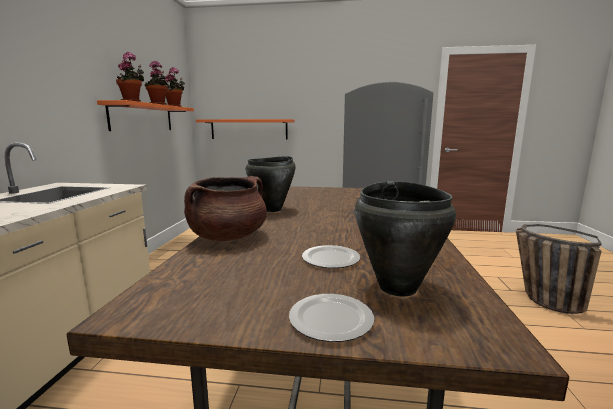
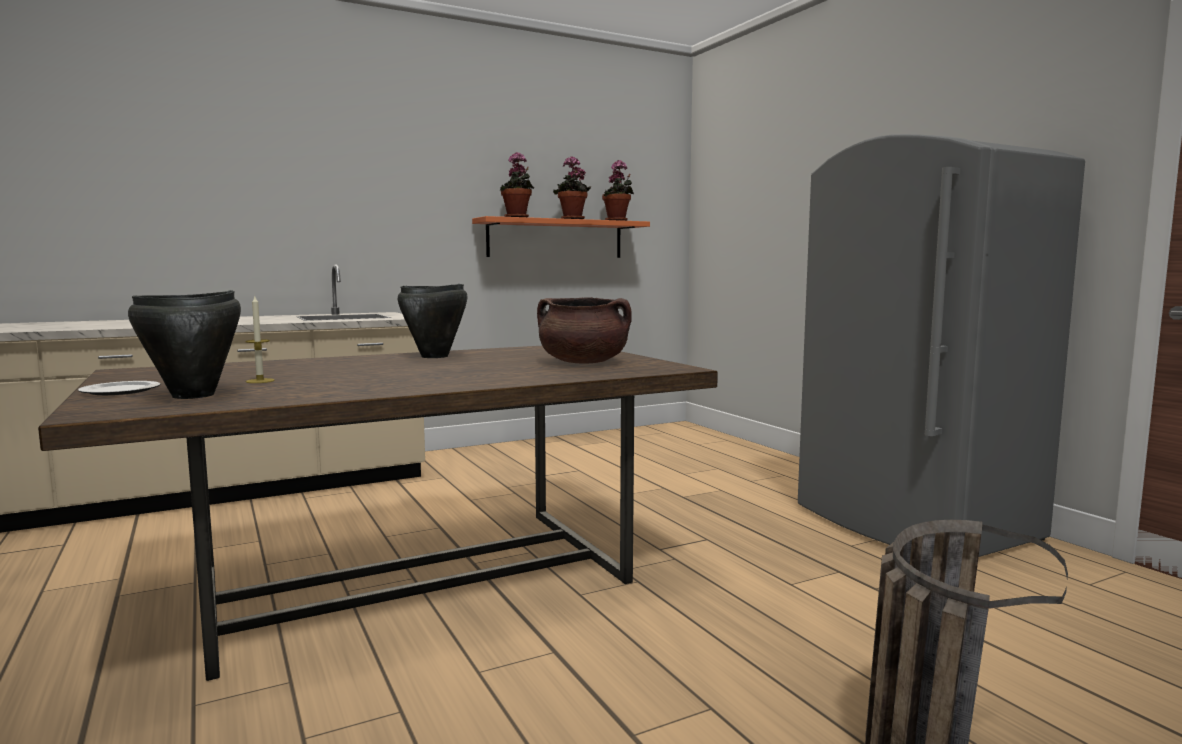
camera: 55 degrees right, 5 degrees down
brown cooking pot [184,176,267,241] -> brown cooking pot moved to [537,297,632,364]
orange shelf [196,119,295,139] -> none
plate [302,245,360,268] -> candle [245,296,275,383]

